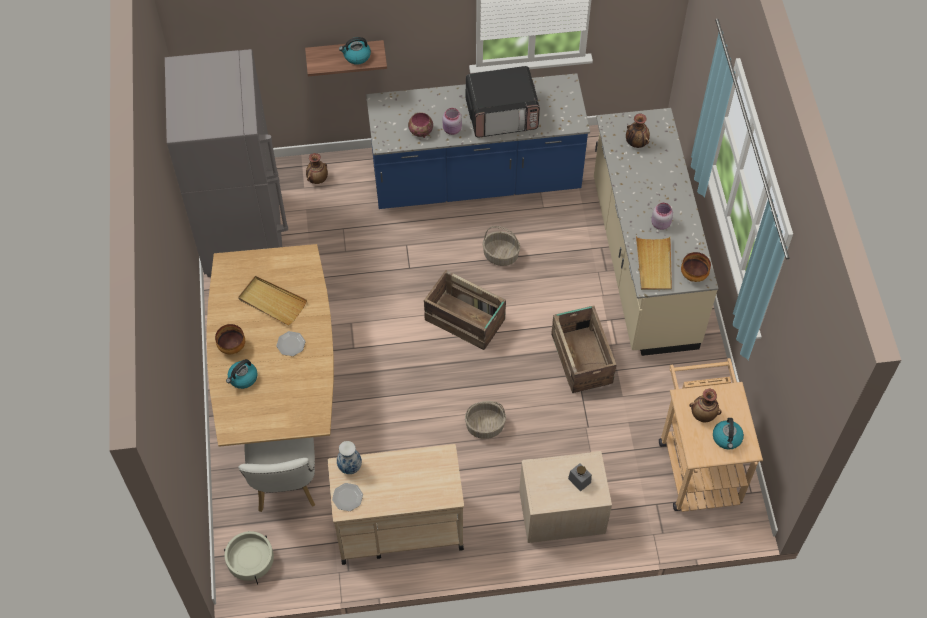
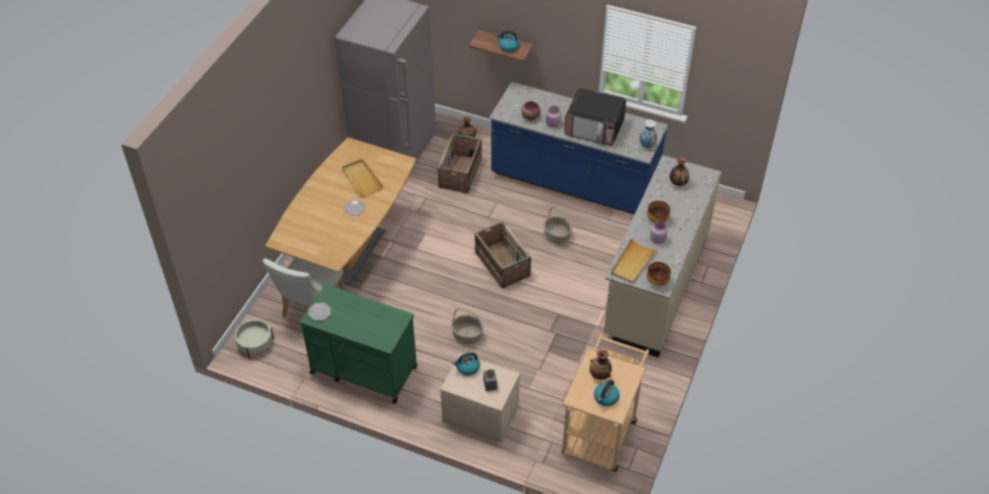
camera: 30 degrees right, 10 degrees down
bowl [215,324,245,354] -> bowl moved to [647,201,670,222]
kettle [226,359,258,389] -> kettle moved to [453,352,480,376]
beige cart [328,444,464,565] -> green cart [300,284,417,404]
vase [337,441,362,474] -> vase moved to [640,120,657,148]
crate [551,305,616,393] -> crate moved to [437,133,482,193]

